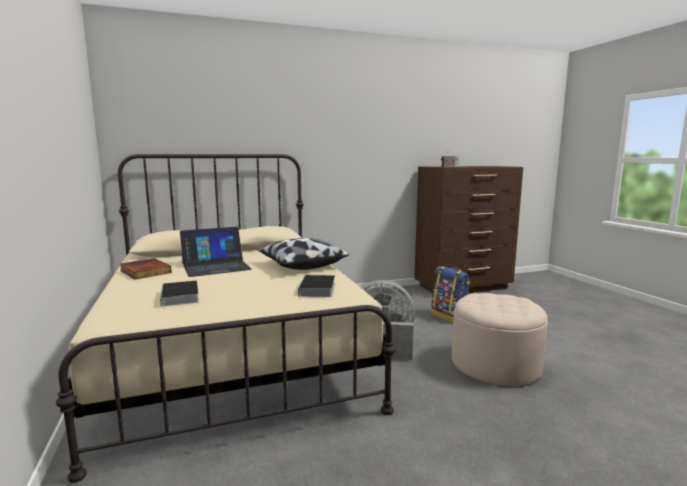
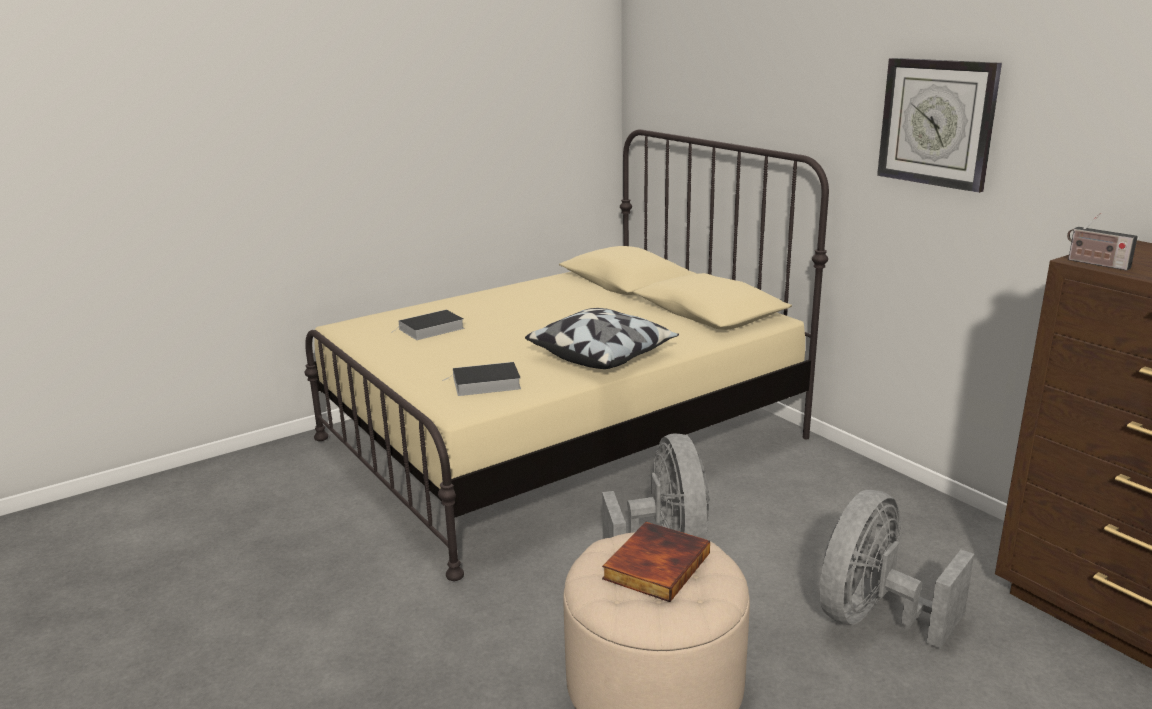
camera: 75 degrees right, 10 degrees up
book [120,258,172,280] -> book moved to [602,522,710,602]
laptop [180,227,252,277] -> none
backpack [431,266,470,323] -> grey fan [820,490,974,648]
none -> wall clock [877,58,1002,193]

